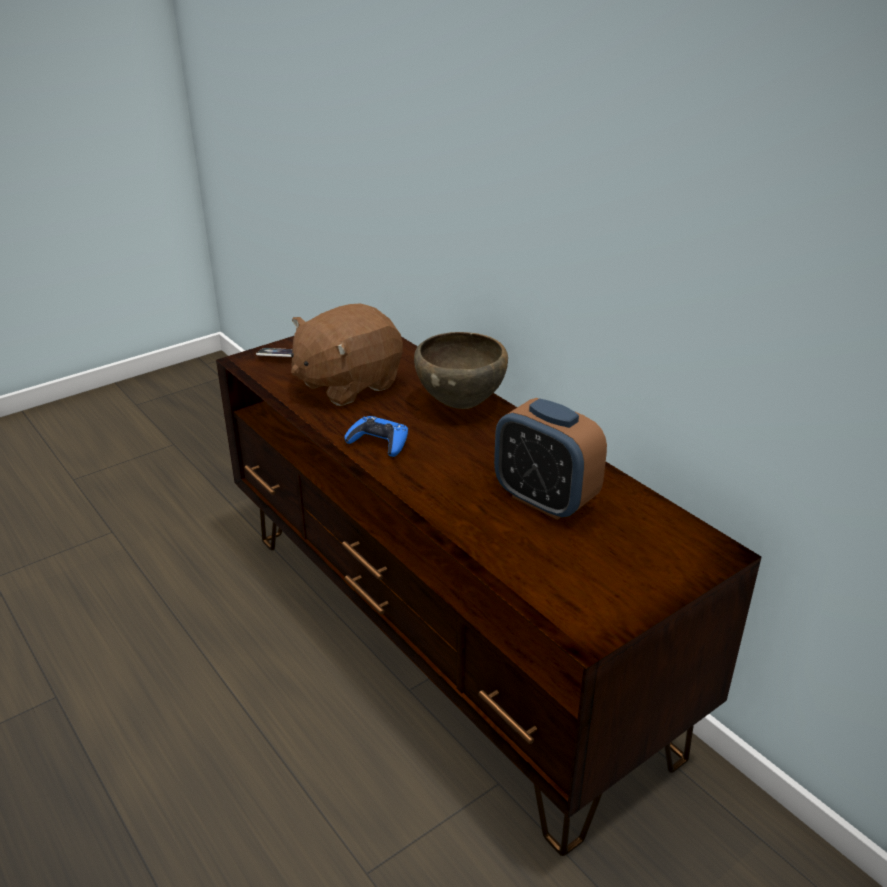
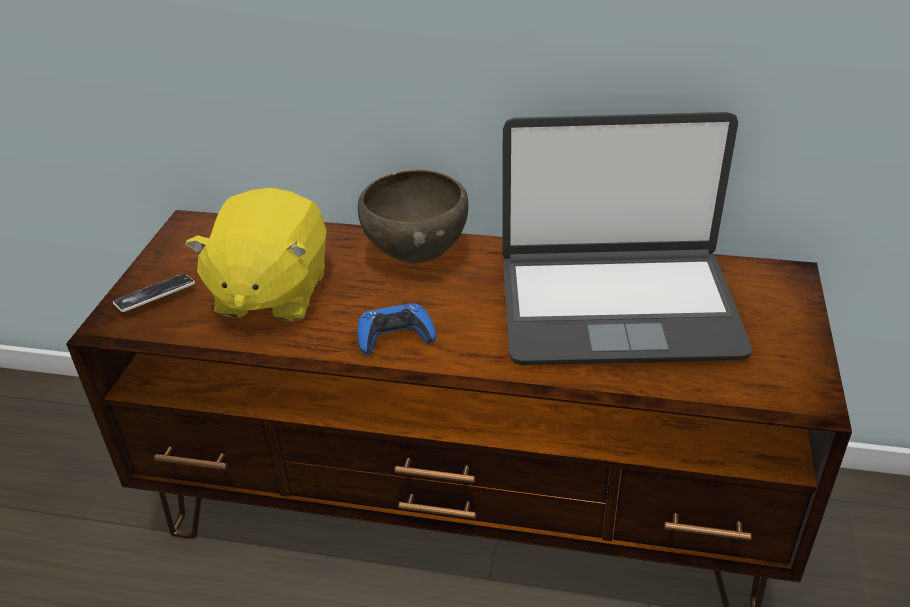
camera: 40 degrees left, 5 degrees up
brown plush toy [291,303,403,406] -> yellow plush toy [185,188,326,322]
alarm clock [494,398,607,520] -> laptop [502,112,752,365]

